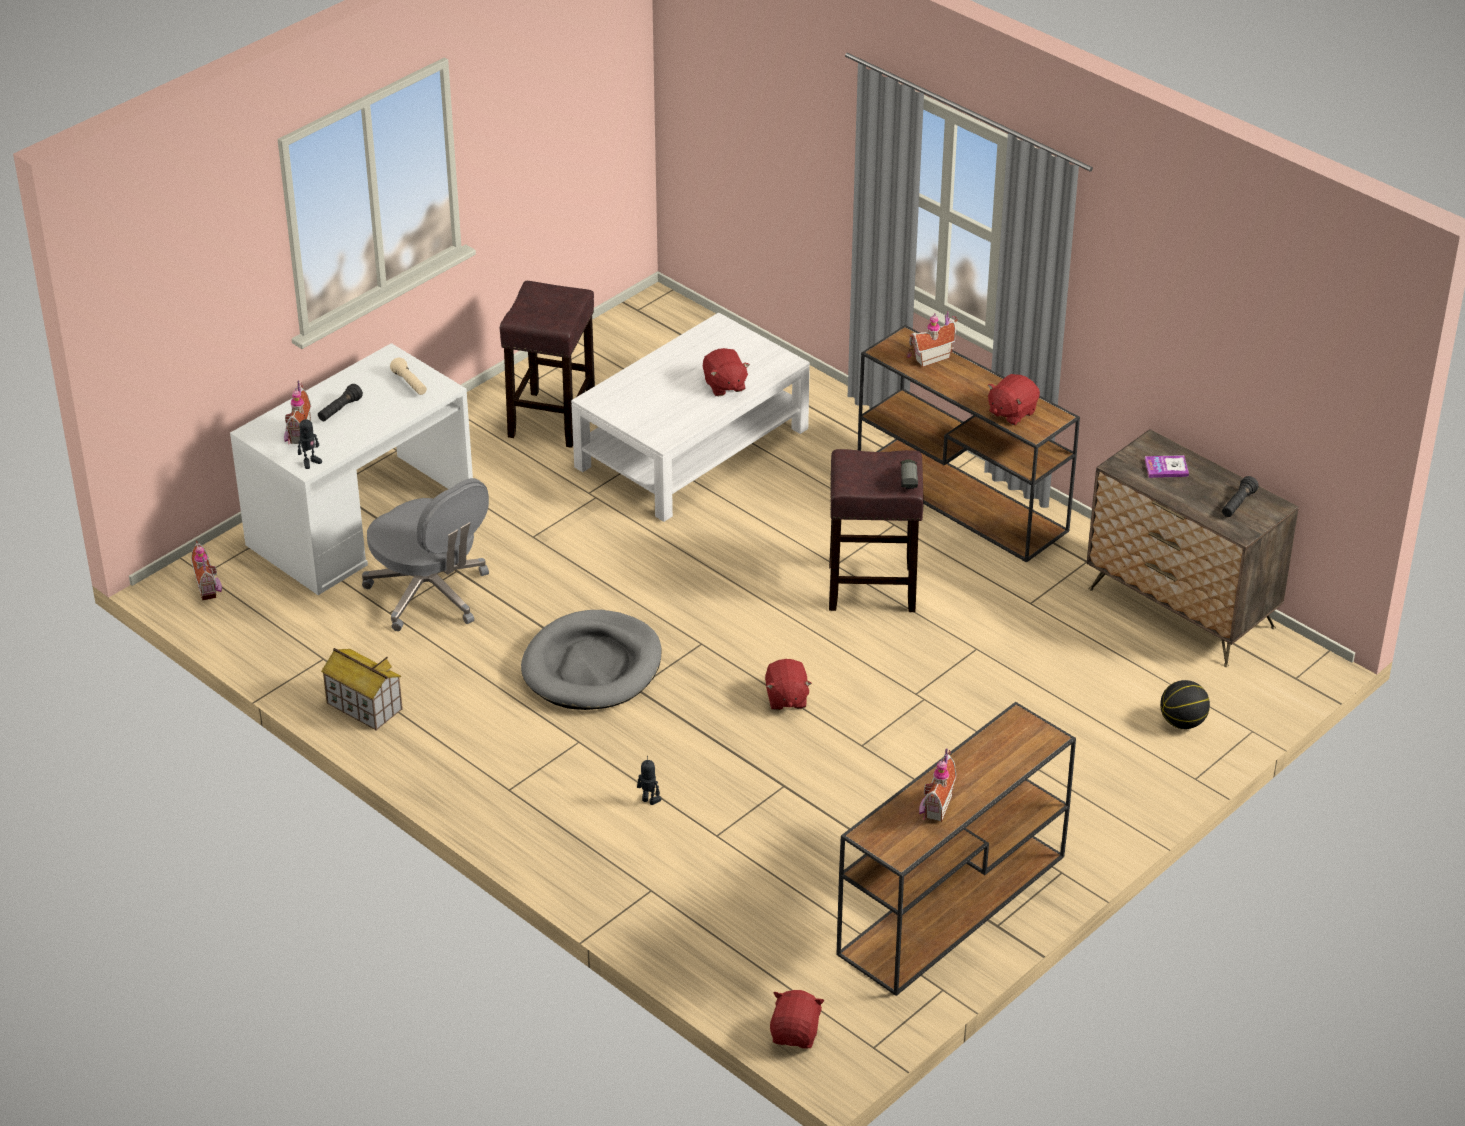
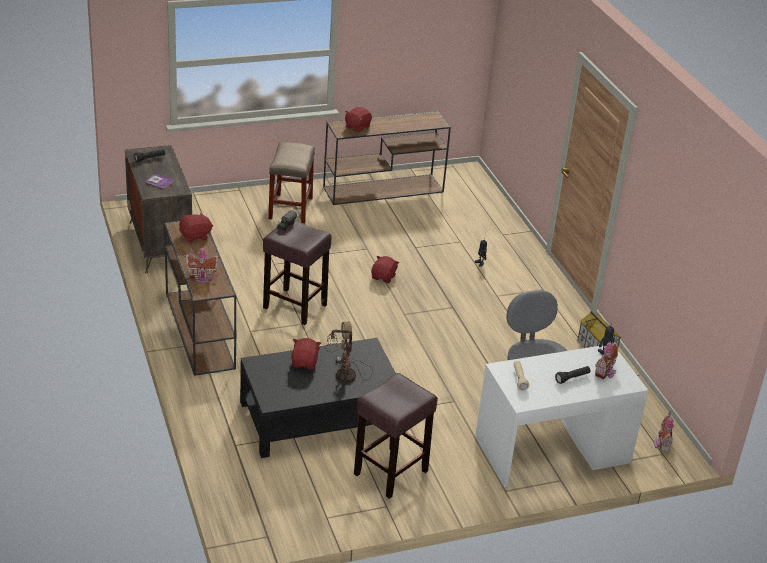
camera: 155 degrees left, 5 degrees down
grey dog bed [521,610,662,710] -> none
white coffee table [571,312,810,522] -> black coffee table [240,338,396,458]
red plush toy [770,990,825,1049] -> red plush toy moved to [345,107,372,133]
toy house [919,748,956,822] -> none
basketball [1160,680,1210,729] -> none
none -> beige stool [268,142,315,223]
none -> table lamp [325,322,373,382]

